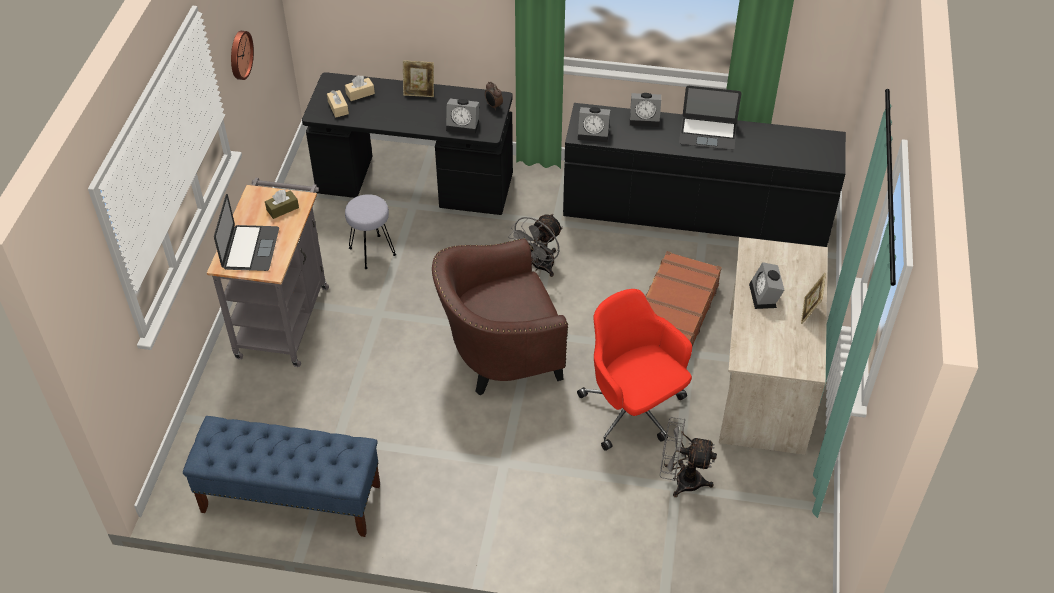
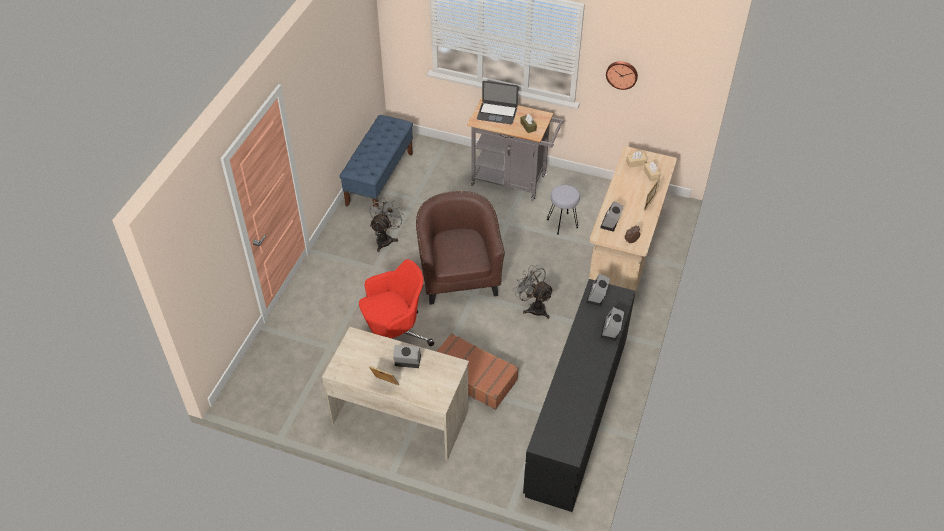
camera: 100 degrees right, 0 degrees up
black desk [302,72,513,215] -> beige desk [589,146,677,294]
grey fan [660,417,717,497] -> grey fan moved to [369,197,405,252]
laptop [679,86,742,150] -> none

